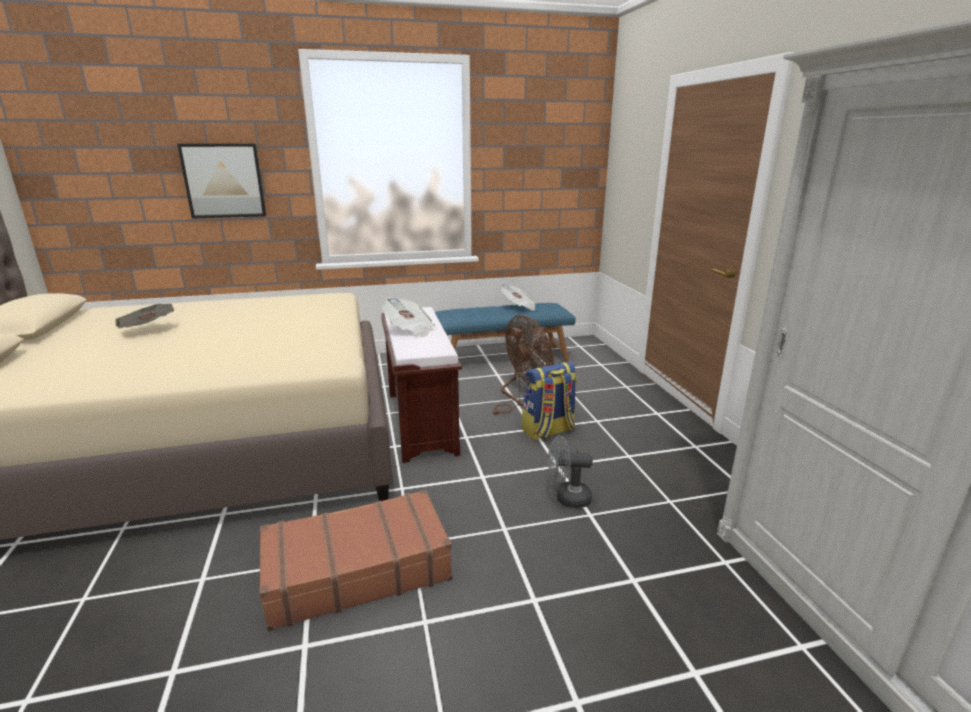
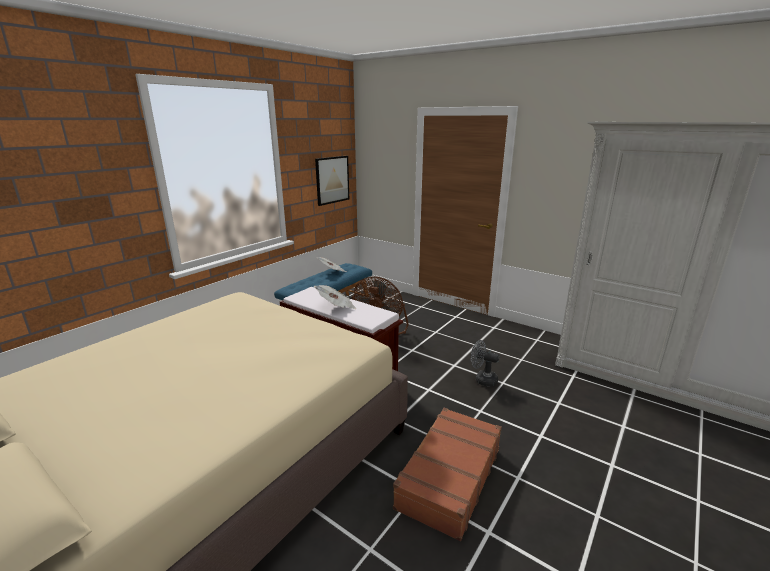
camera: 40 degrees left, 0 degrees up
newspaper [115,304,174,328] -> none
picture [177,144,266,219] -> picture moved to [315,156,349,206]
backpack [522,362,577,440] -> none
grey fan [548,436,593,508] -> grey fan turned 60 degrees clockwise [471,340,499,387]

